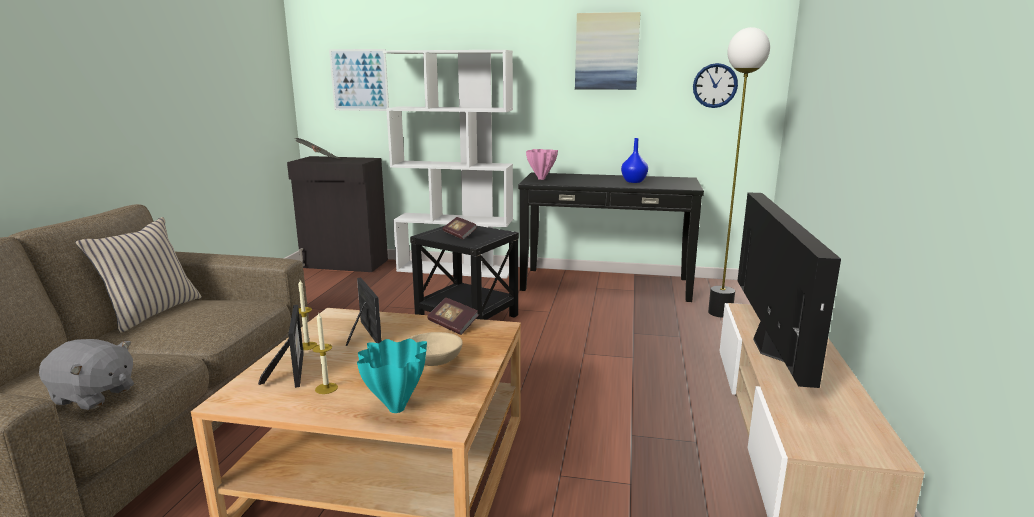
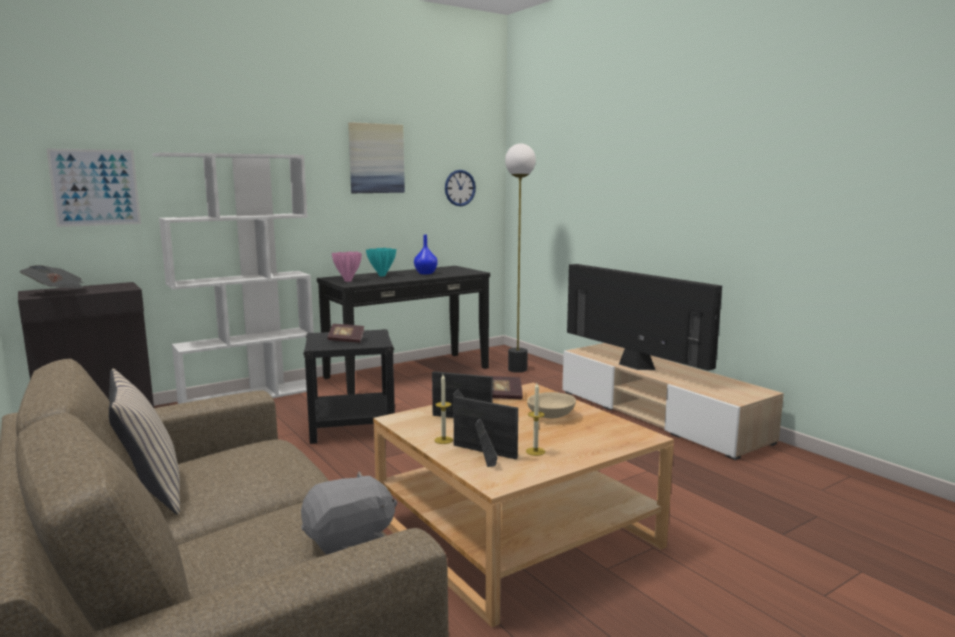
camera: 45 degrees left, 5 degrees down
turquoise vase [357,339,427,413] -> turquoise vase moved to [366,248,396,276]

